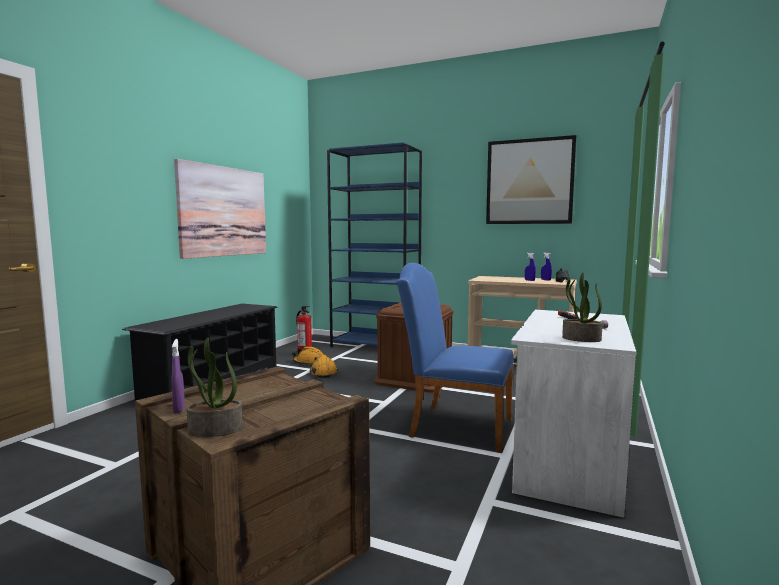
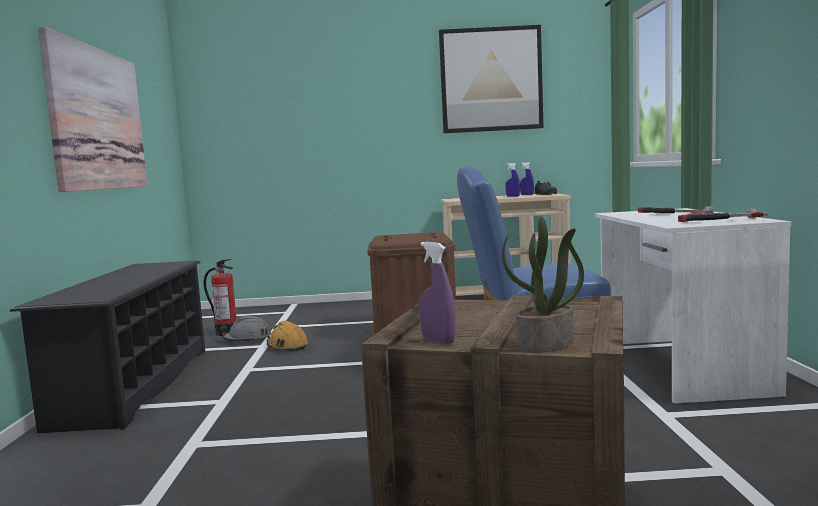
camera: 25 degrees left, 0 degrees up
orange hard hat [292,347,324,364] -> grey hard hat [220,316,271,342]
blue bookcase [327,142,422,347] -> none
potted plant [562,273,603,342] -> hammer [678,208,769,222]

